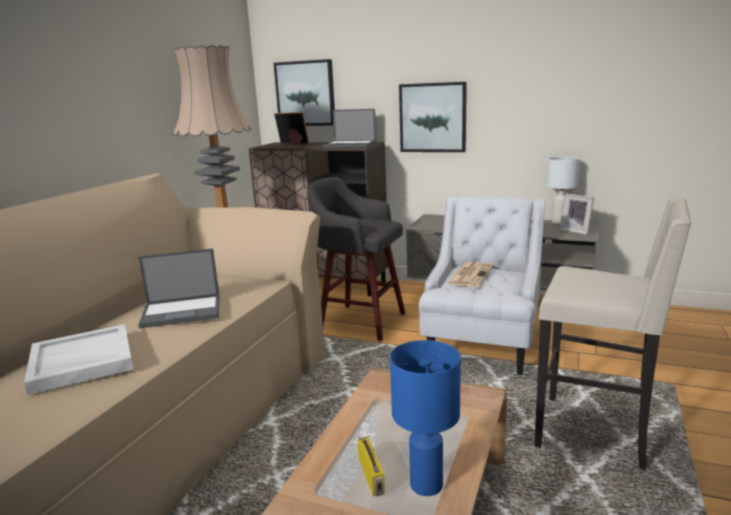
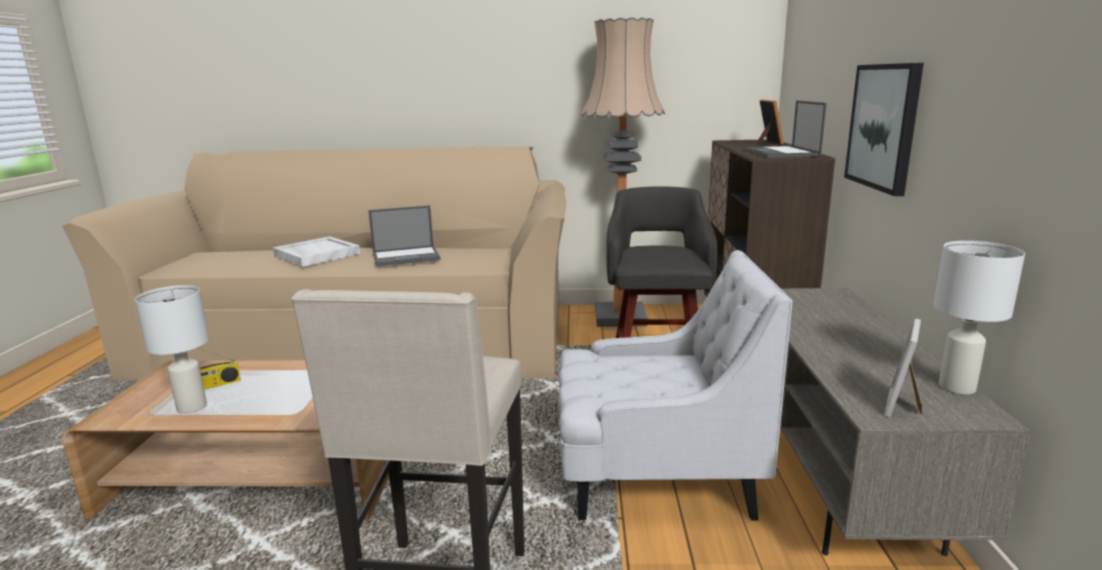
camera: 70 degrees right, 0 degrees up
laptop [138,249,220,328] -> laptop turned 75 degrees counterclockwise [368,205,441,267]
picture [274,59,335,126] -> none
blue table lamp [390,340,461,496] -> white table lamp [135,285,209,414]
newspaper [447,262,493,287] -> none

